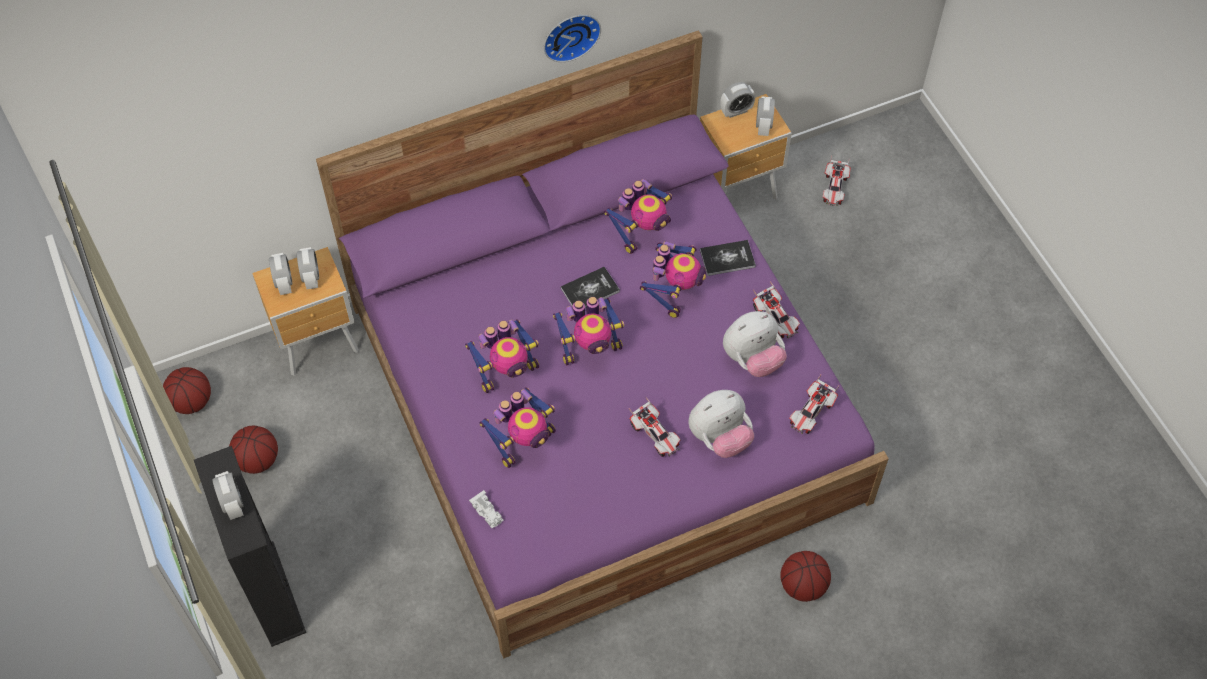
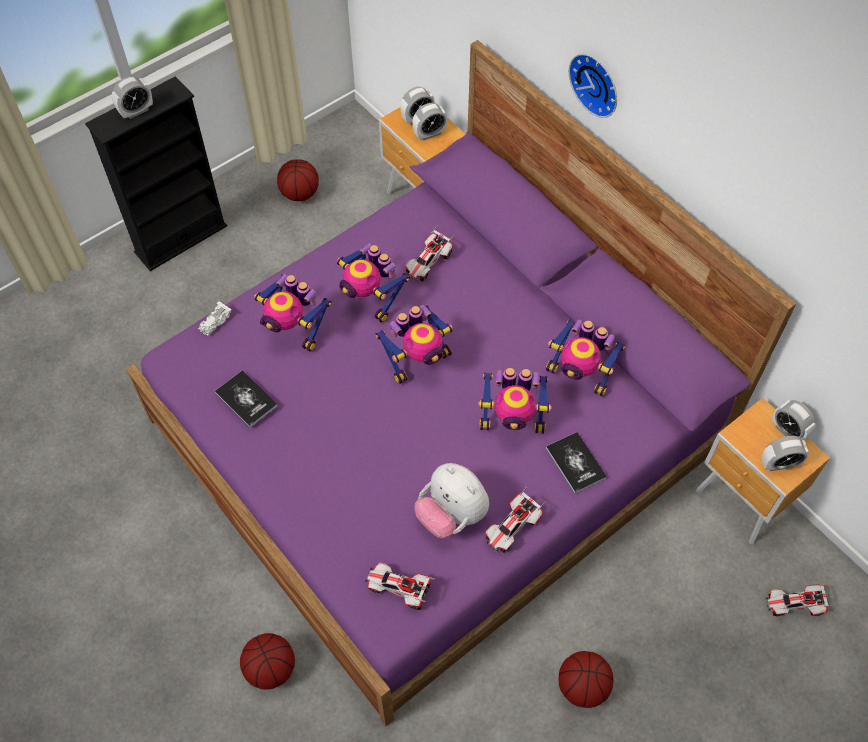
camera: 75 degrees right, 0 degrees up
basketball [163,367,211,414] -> basketball moved to [558,651,613,708]
wall clock [544,15,601,62] -> wall clock moved to [569,54,617,118]
toy robot [553,297,625,366] -> toy robot turned 90 degrees counterclockwise [376,305,453,384]
book [560,267,620,308] -> book moved to [215,370,278,427]
toy car [629,397,681,457] -> toy car moved to [405,225,454,282]
plush toy [688,390,754,458] -> none

